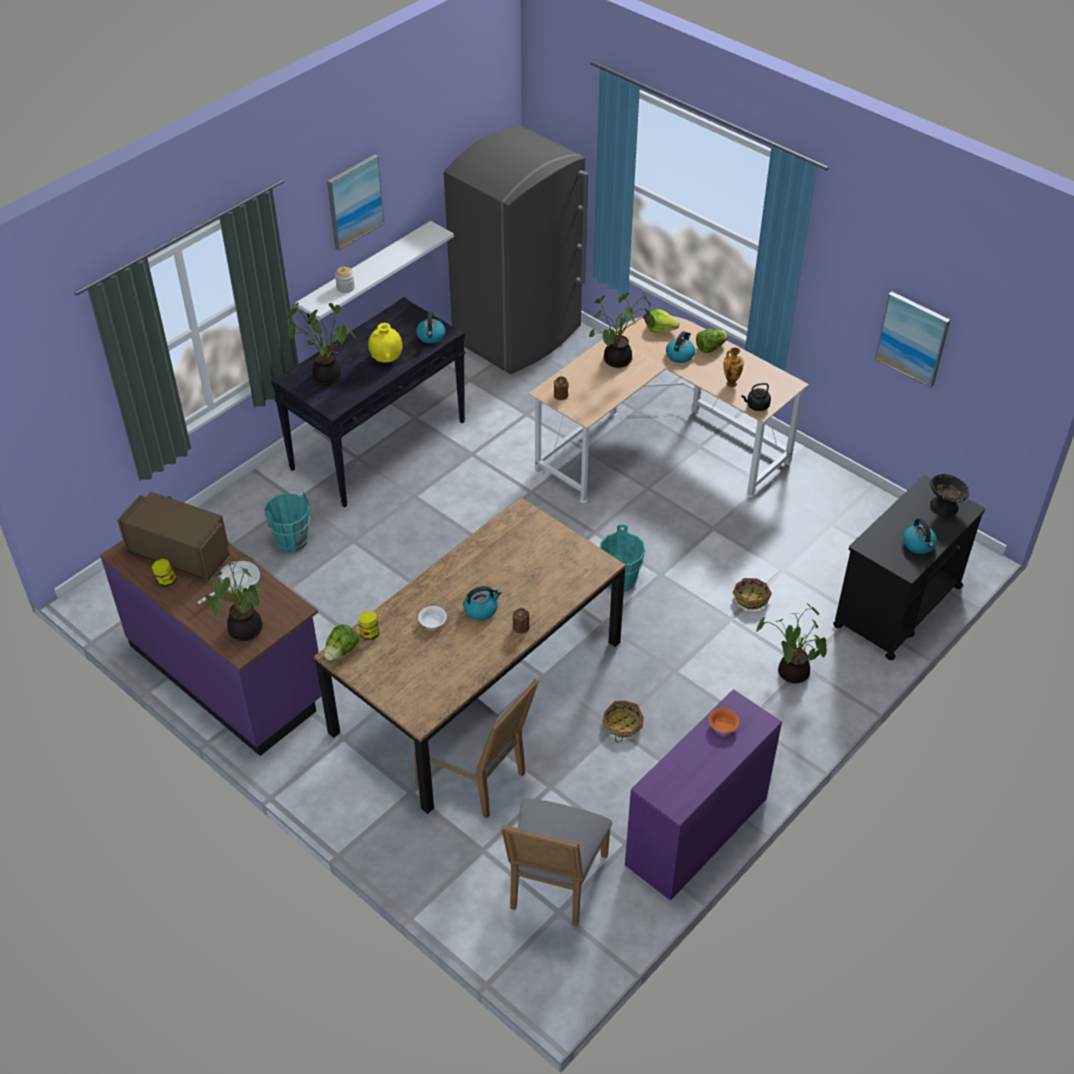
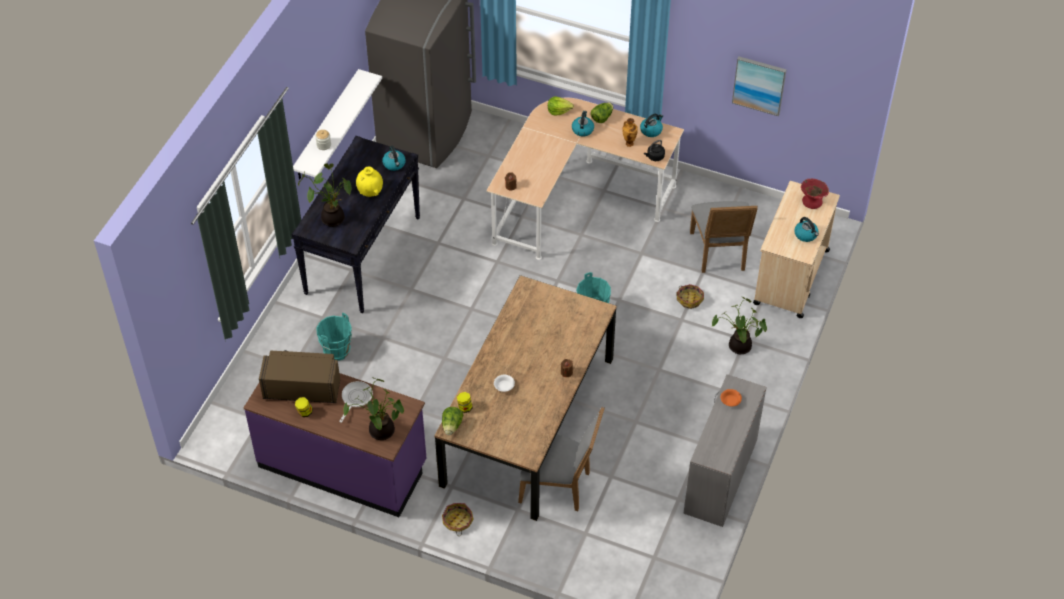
camera: 20 degrees left, 5 degrees up
picture [327,154,385,251] -> none
kettle [463,586,502,620] -> kettle moved to [640,114,663,137]
grey chair [501,798,612,926] -> grey chair moved to [690,201,758,273]
potted plant [589,293,655,368] -> none
basket [602,701,644,743] -> basket moved to [442,503,474,536]
purple desk [625,689,782,900] -> grey desk [683,374,767,527]
black cart [833,475,985,660] -> beige cart [753,181,840,318]
black bowl [930,473,969,517] -> red bowl [801,179,829,209]

